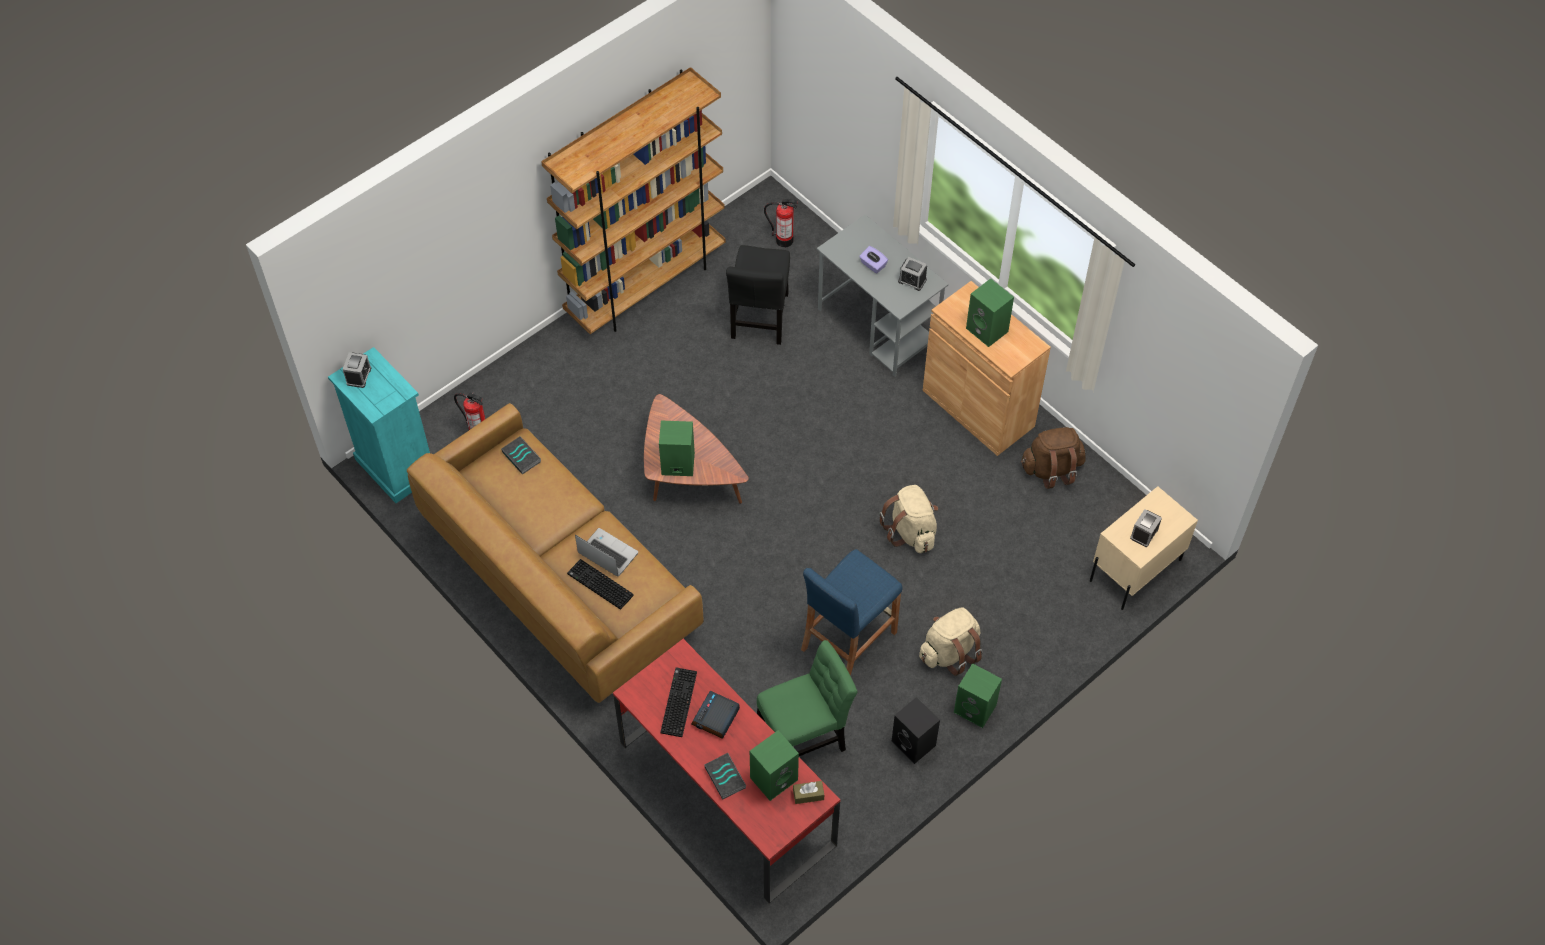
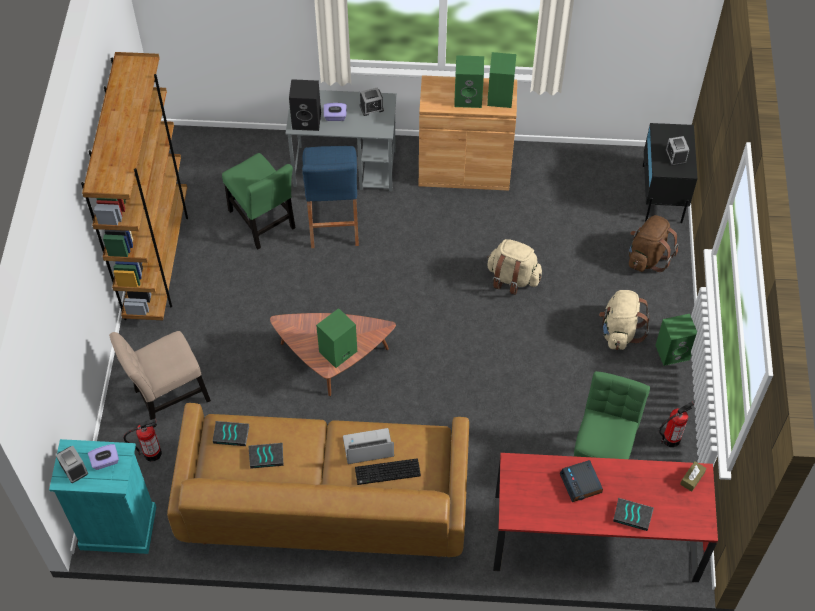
camera: 45 degrees left, 0 degrees up
keyboard [660,667,697,737] -> none
black chair [726,245,790,345] -> green chair [222,153,296,249]
green speaker [750,730,799,801] -> green speaker moved to [487,52,516,108]
fire extinguisher [764,199,798,247] -> fire extinguisher moved to [659,402,694,447]
blue stool [801,549,902,676] -> blue stool moved to [302,146,359,248]
black speaker [892,697,940,764] -> black speaker moved to [289,79,321,131]
brown backpack [1021,427,1086,489] -> brown backpack moved to [629,215,679,272]
beige nightstand [1090,486,1198,610] -> black nightstand [643,123,698,223]
none -> purple tissue box [88,444,119,470]
none -> beige chair [109,331,211,428]
none -> book [248,443,284,469]

